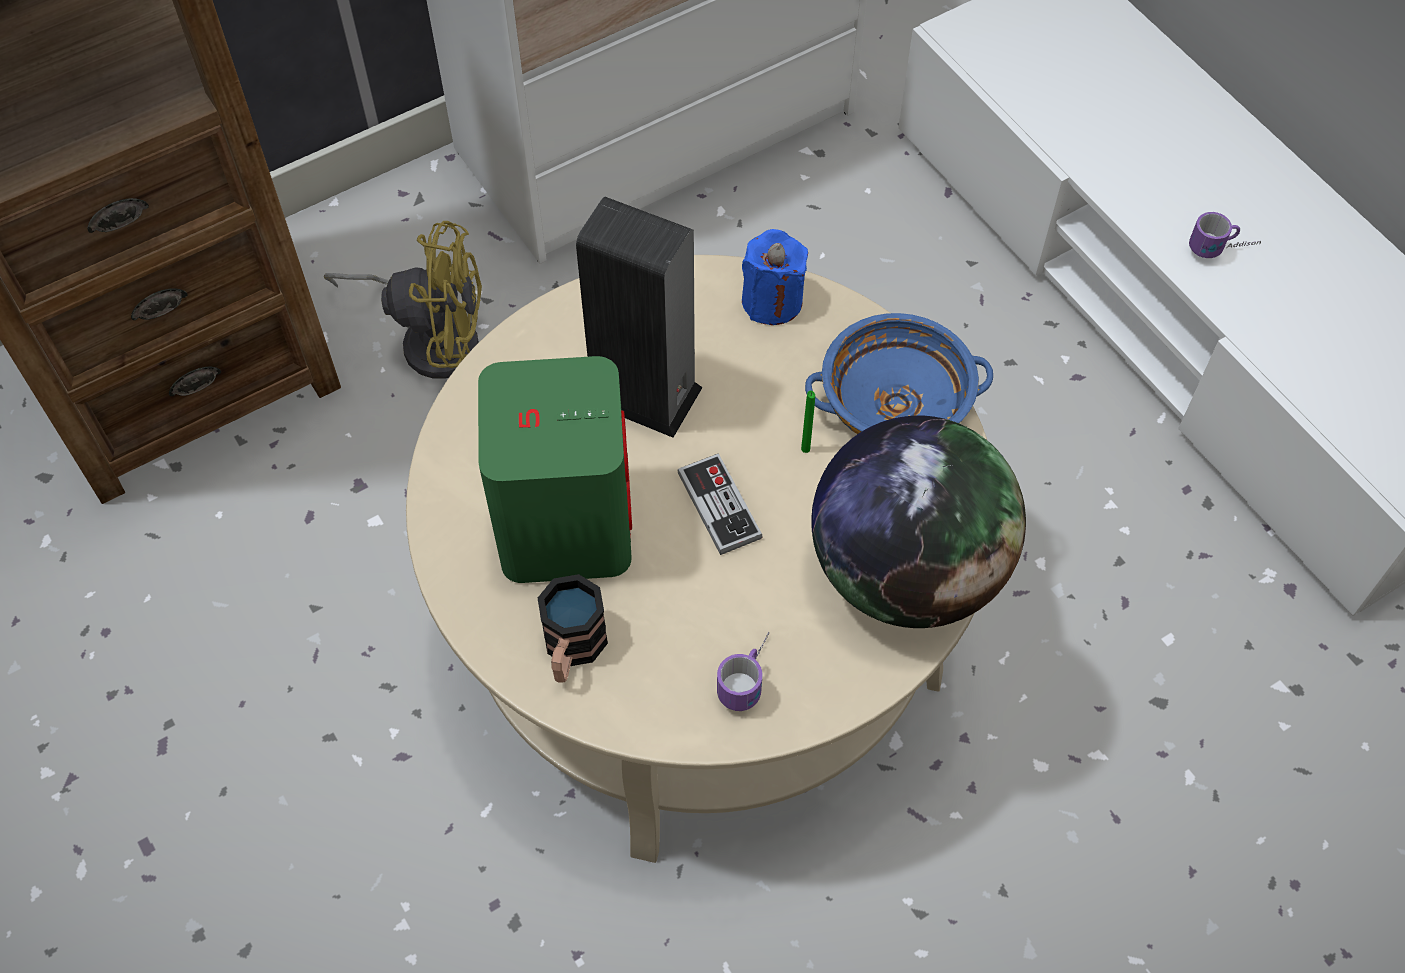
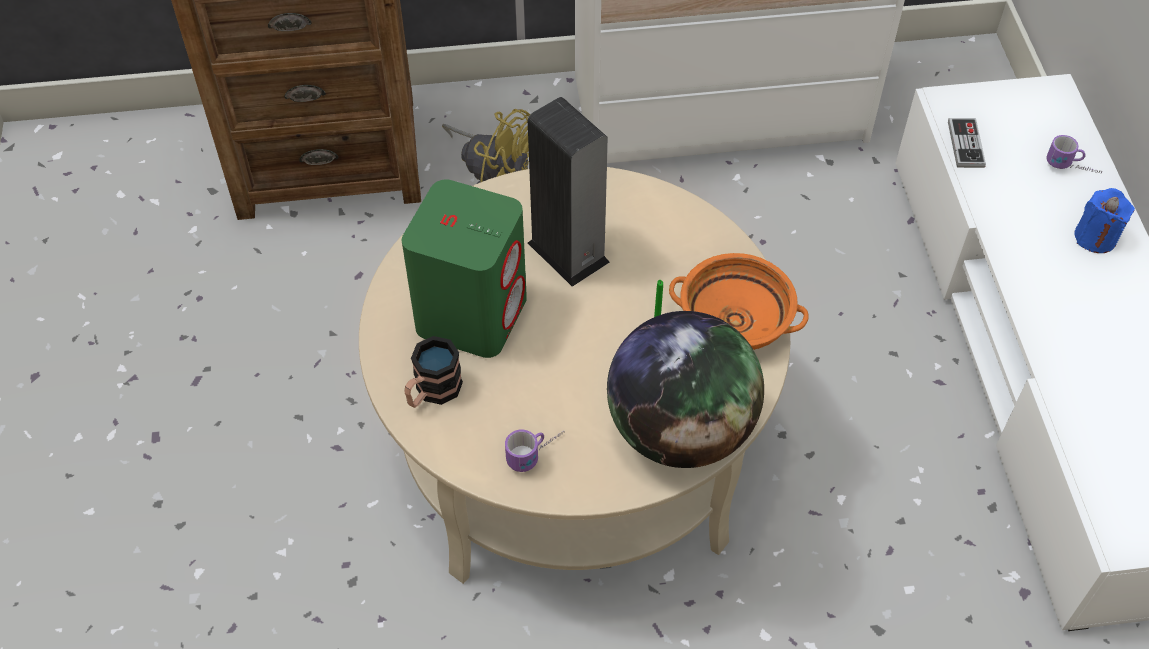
camera: 25 degrees right, 5 degrees down
game controller [677,453,763,555] -> game controller moved to [948,118,986,168]
blue candle [742,229,808,325] -> blue candle moved to [1074,188,1135,253]
blue bowl [805,313,993,434] -> orange bowl [669,253,808,350]
mug [1189,212,1261,258] -> mug moved to [1046,135,1102,173]

